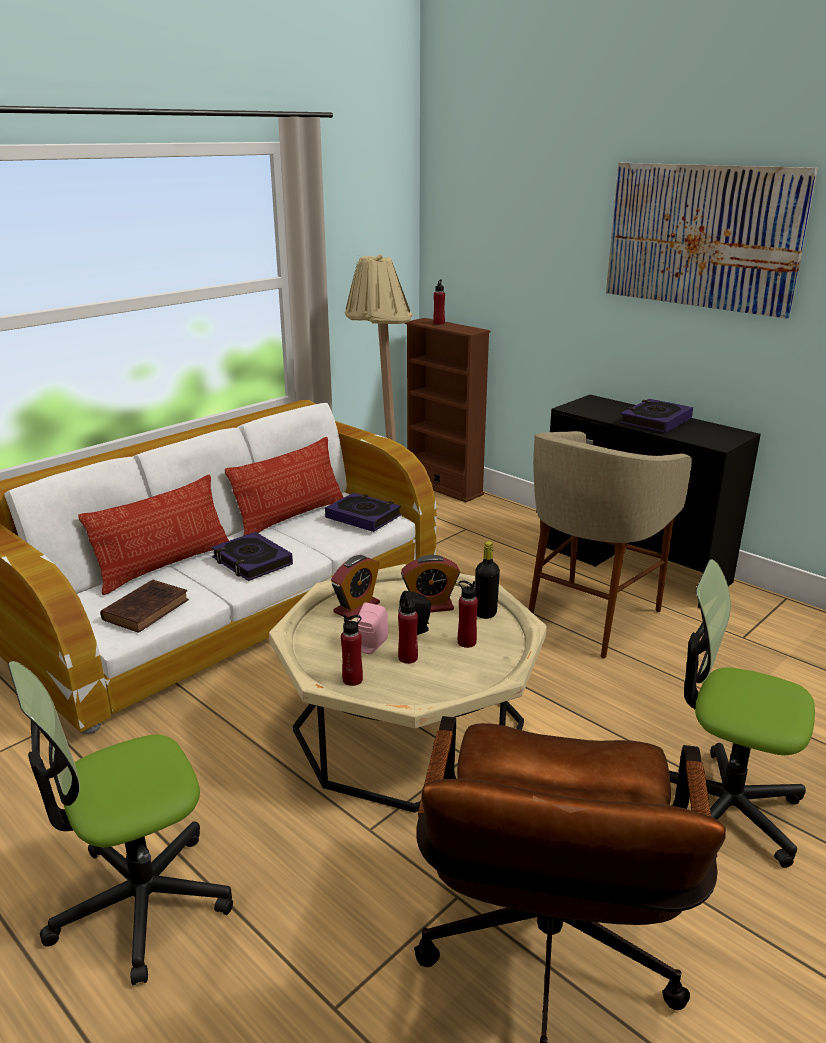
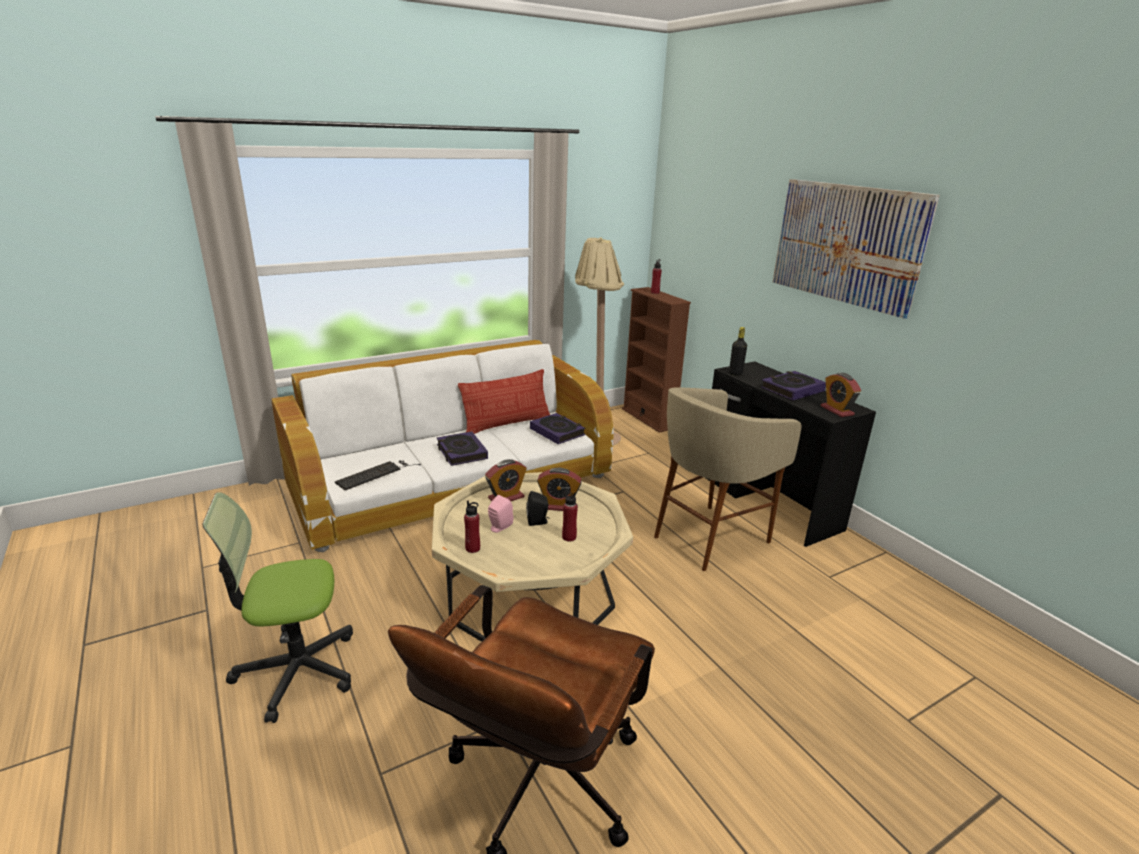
camera: 15 degrees right, 0 degrees up
pillow [78,474,229,595] -> none
brown book [100,580,189,633] -> keyboard [335,460,421,490]
red bottle [398,591,418,664] -> none
black bottle [475,541,500,619] -> black bottle moved to [729,327,747,376]
office chair [669,559,815,868] -> none
none -> alarm clock [821,373,861,417]

